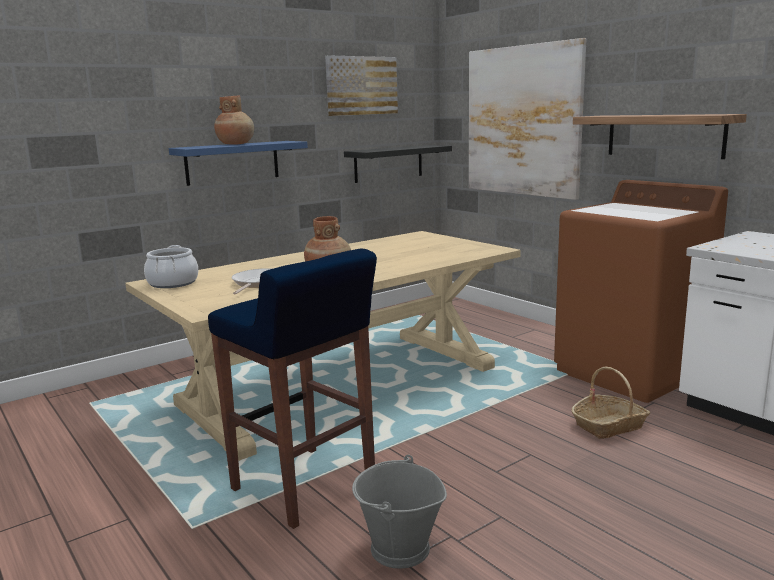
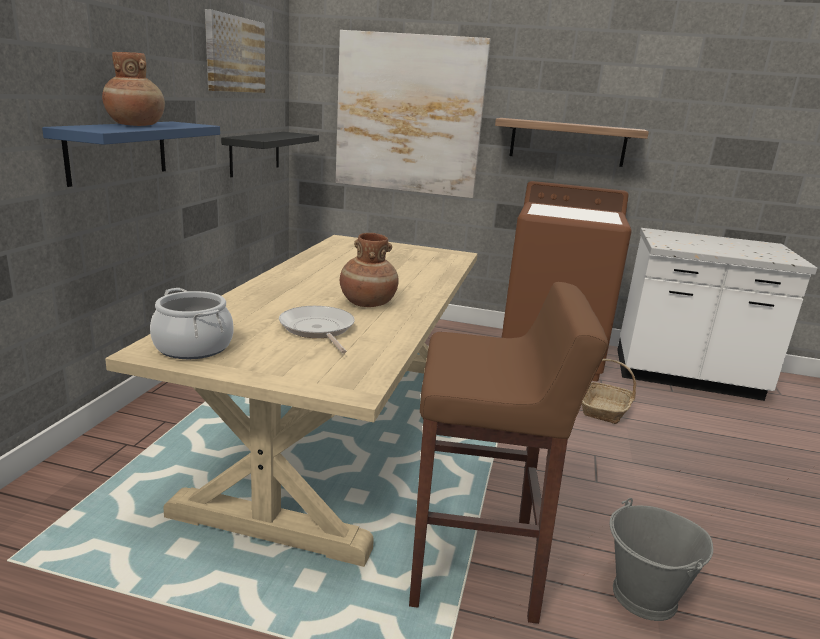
camera: 40 degrees left, 5 degrees up
blue stool [208,249,377,529] -> brown stool [409,282,608,624]

